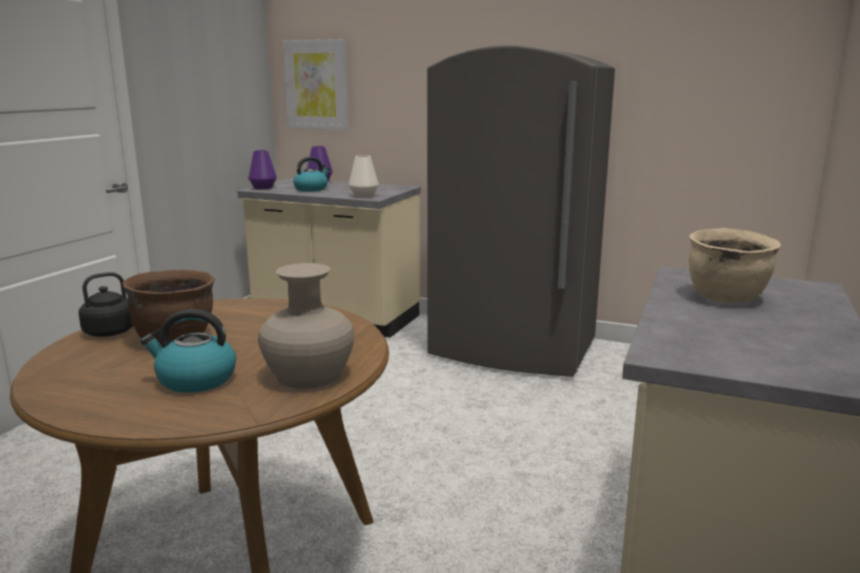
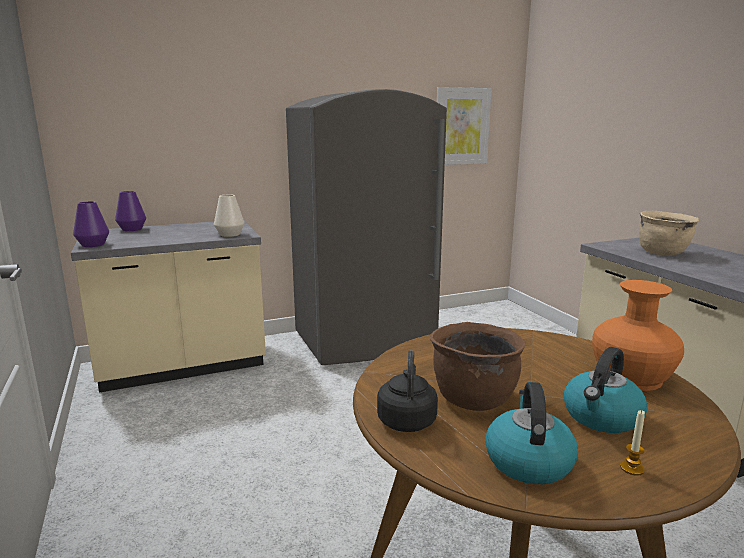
camera: 45 degrees left, 0 degrees up
beige vase [258,263,354,389] -> orange vase [592,280,684,391]
picture [283,39,349,130] -> picture moved to [437,87,492,165]
kettle [293,157,330,192] -> kettle moved to [485,382,578,484]
none -> candle [620,410,645,476]

